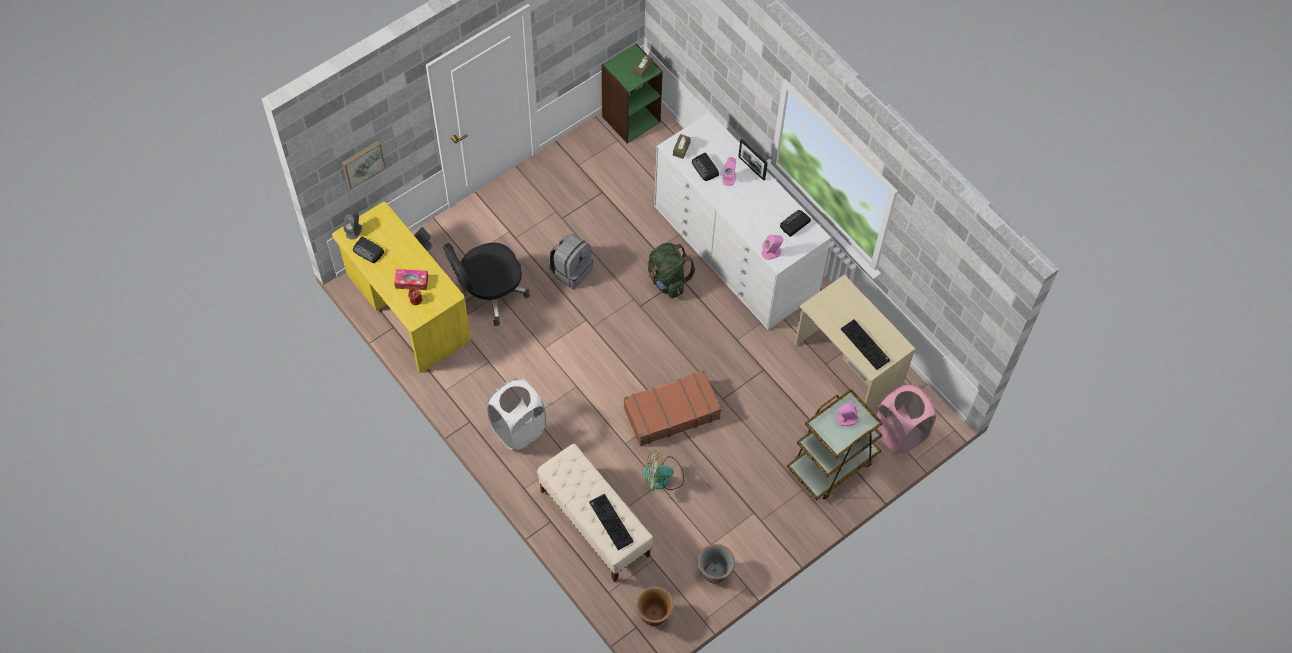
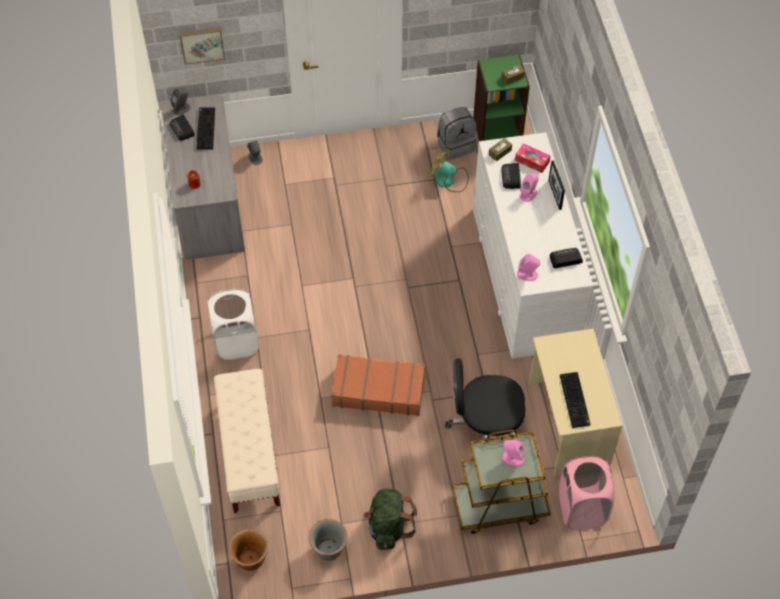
camera: 30 degrees right, 5 degrees down
yellow desk [332,202,471,373] -> grey desk [162,96,245,260]
tissue box [394,269,428,290] -> tissue box moved to [515,143,550,173]
black office chair [443,243,530,326] -> black office chair moved to [445,358,526,442]
grey backpack [549,233,594,289] -> grey backpack moved to [437,107,477,160]
keyboard [589,494,634,550] -> keyboard moved to [197,107,215,150]
fan [643,450,684,491] -> fan moved to [428,148,469,192]
green backpack [648,243,696,299] -> green backpack moved to [363,488,417,550]

